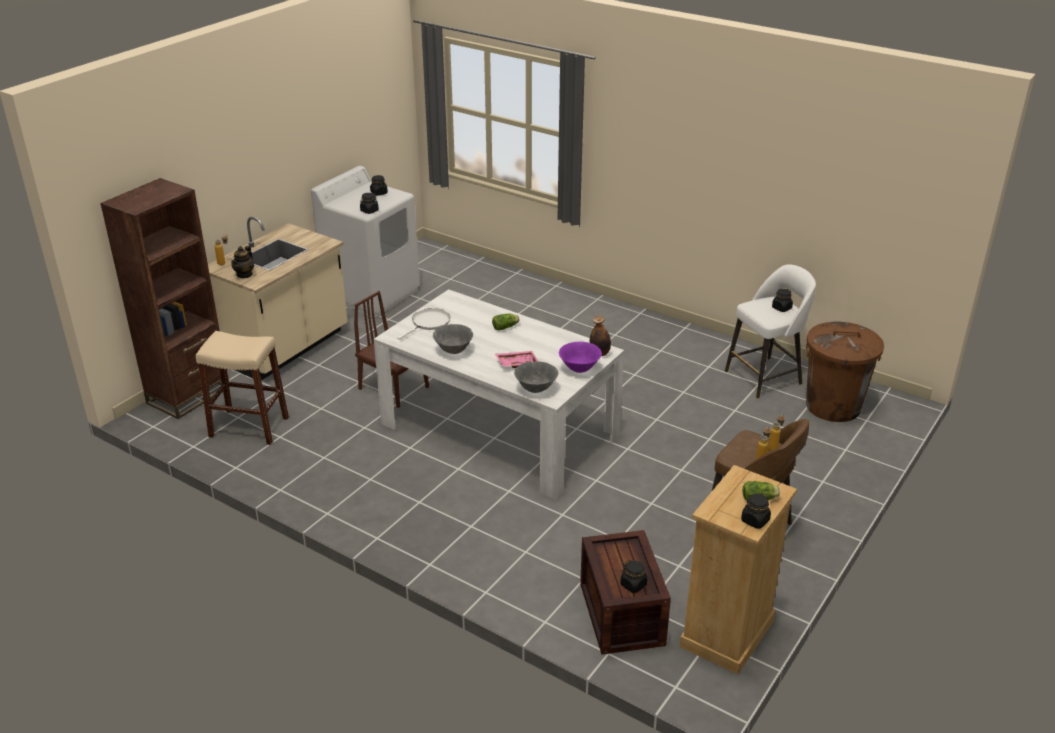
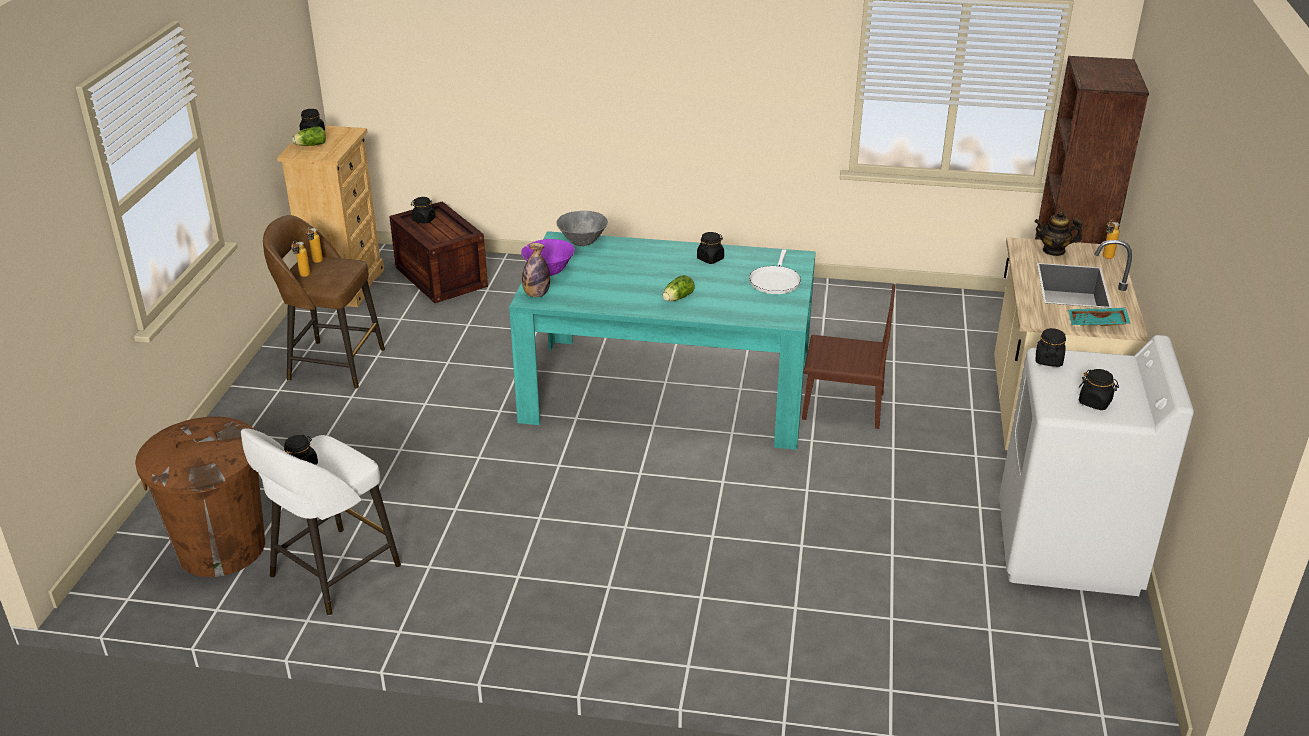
camera: 155 degrees right, 0 degrees up
beige stool [196,331,289,445] -> none
teapot [231,246,254,278] -> teapot turned 75 degrees counterclockwise [1034,210,1082,256]
white dining table [374,289,624,499] -> turquoise dining table [509,231,816,450]
grey bowl [433,324,473,354] -> black jar [697,232,724,264]
pink tray [495,351,538,368] -> none
none -> turquoise tray [1068,308,1131,326]

